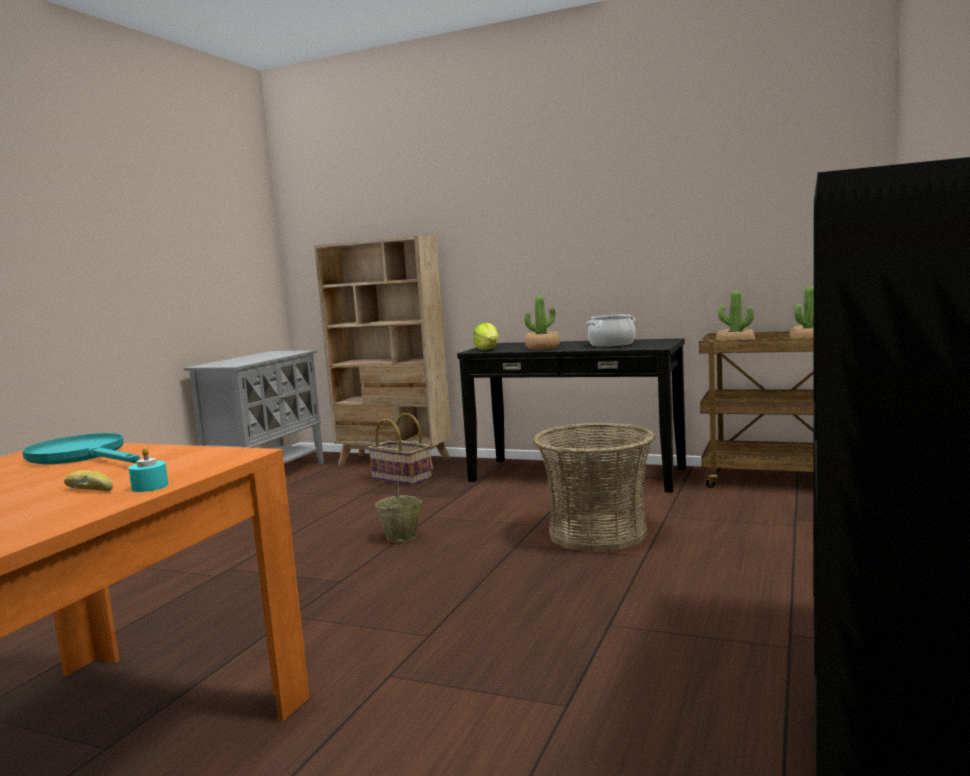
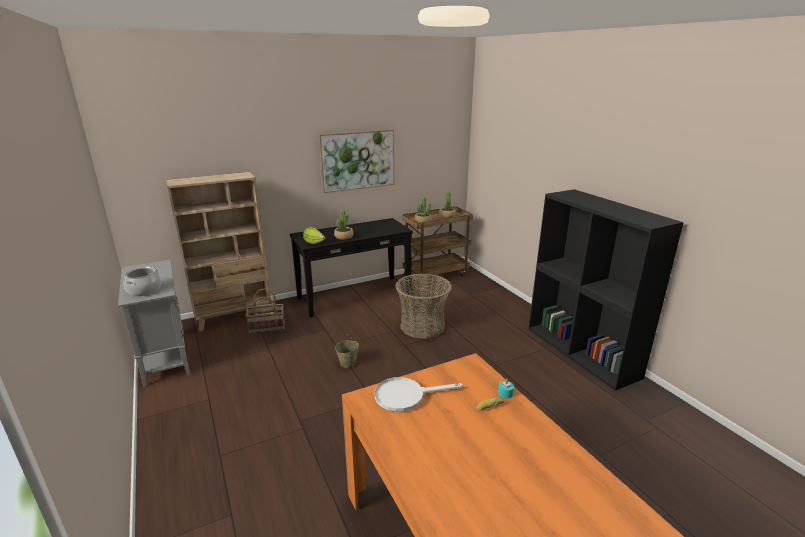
camera: 50 degrees left, 15 degrees up
turquoise frying pan [22,433,140,464] -> white frying pan [375,377,463,412]
cooking pot [586,315,636,347] -> cooking pot moved to [123,267,161,296]
none -> picture [318,129,394,193]

